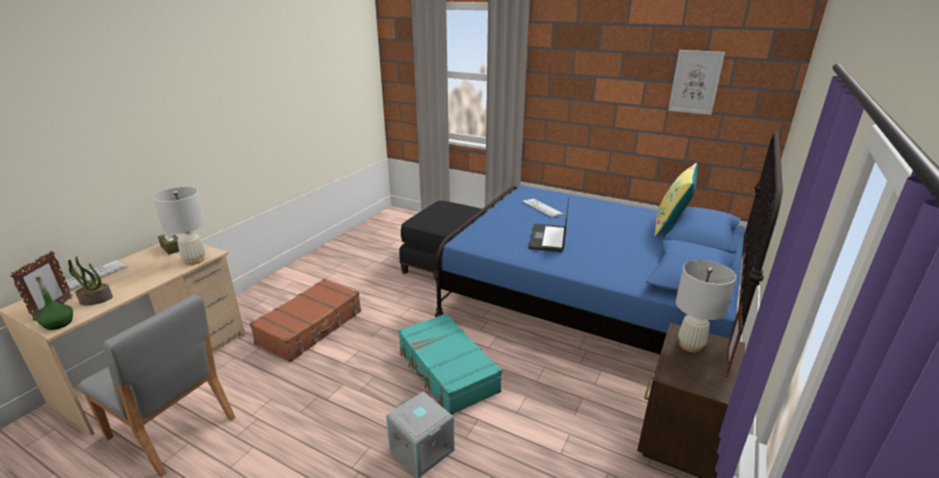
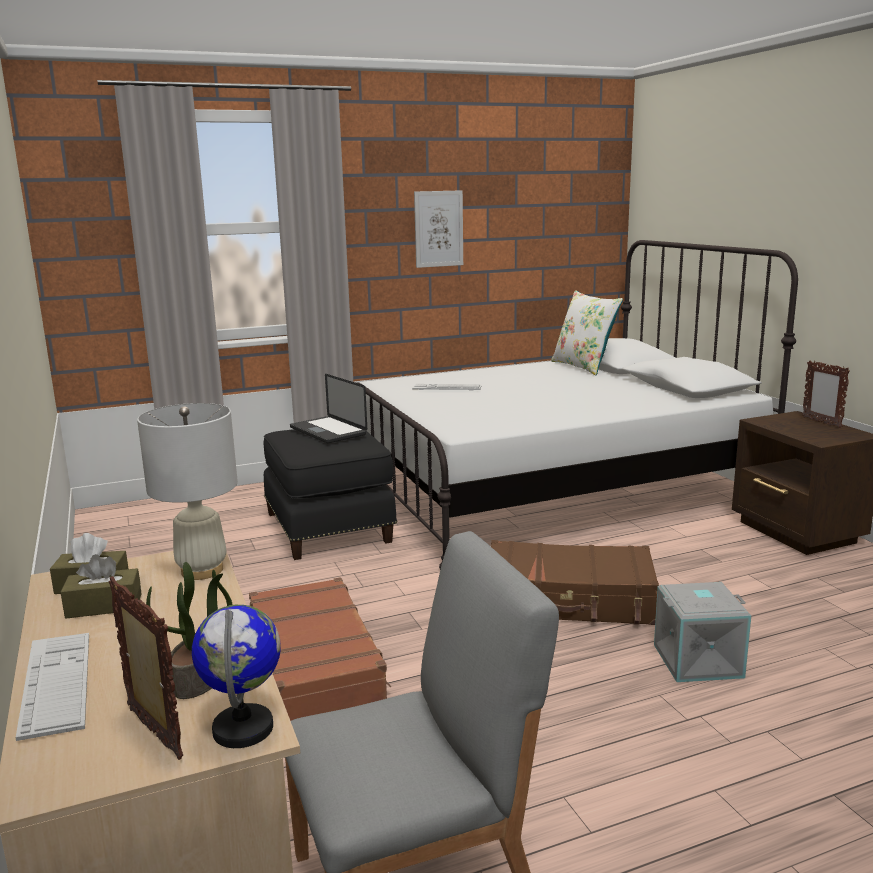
camera: 50 degrees left, 10 degrees down
green bottle [35,276,73,330] -> globe [192,605,281,748]
turquoise suitcase [398,313,502,415] -> brown suitcase [491,540,659,625]
blue bed [433,132,783,354] -> white bed [357,240,798,569]
laptop [529,198,569,252] -> laptop moved to [290,374,367,443]
yellow pillow [655,163,698,237] -> white pillow [551,290,623,375]
picture [668,50,725,115] -> picture moved to [414,190,463,268]
white table lamp [676,260,736,353] -> none
none -> brown tissue box [61,554,142,618]

